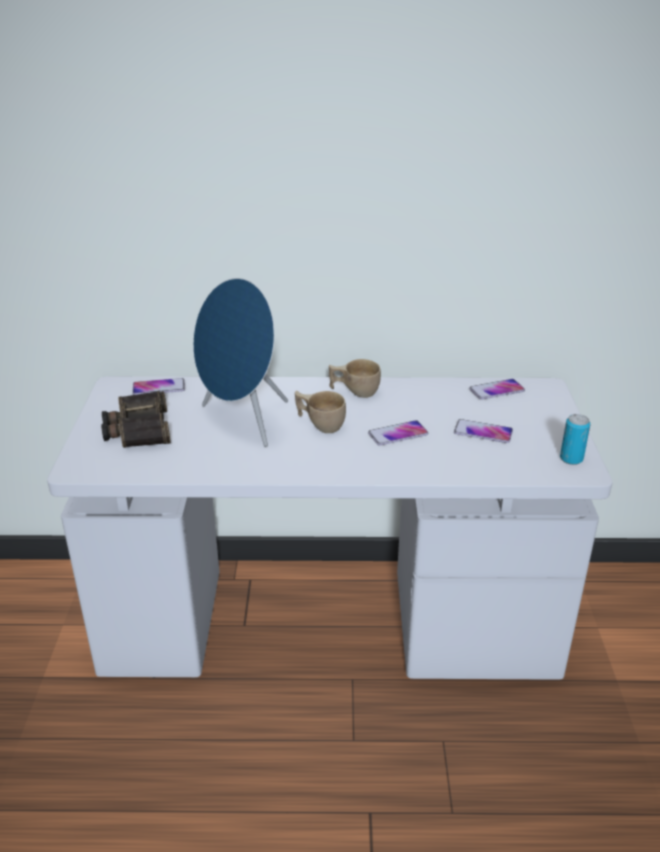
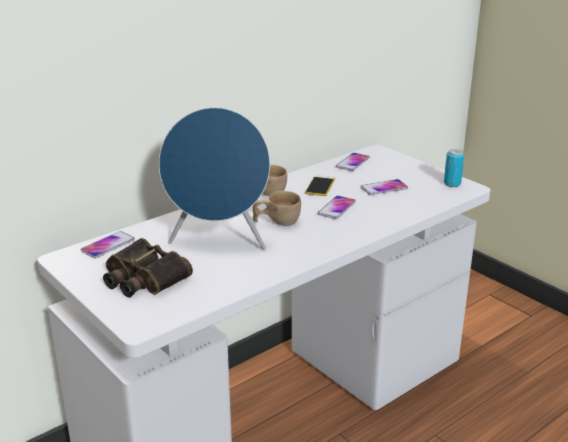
camera: 40 degrees left, 5 degrees down
none -> phone [305,175,335,196]

